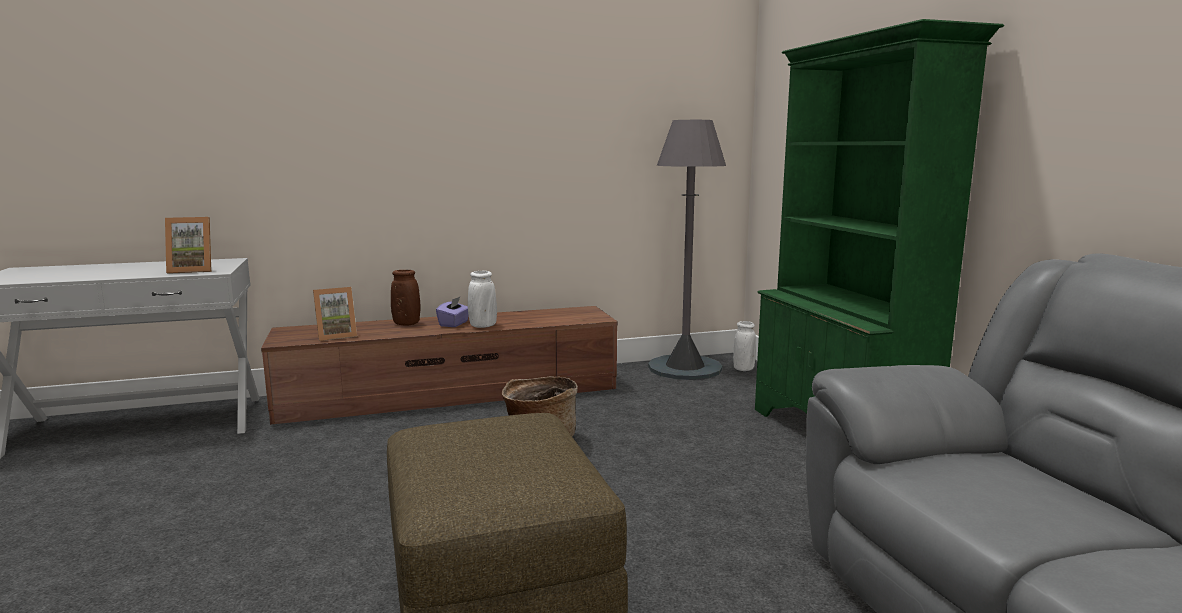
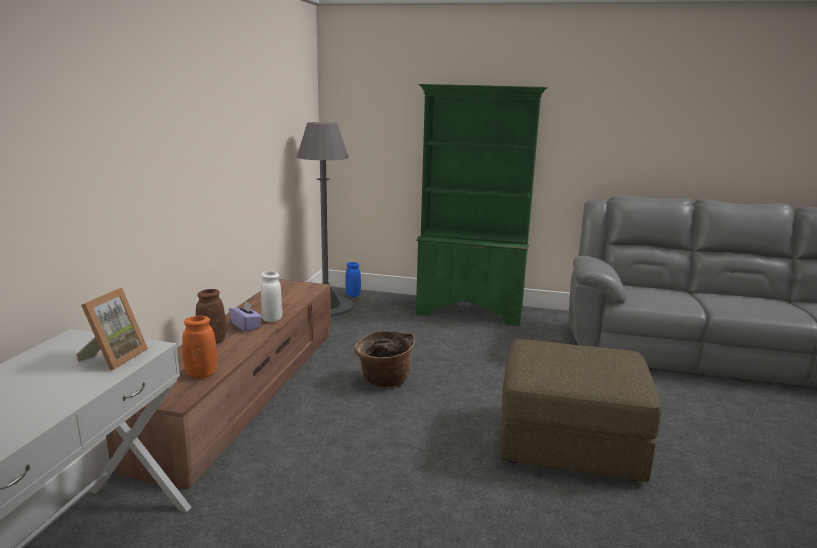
camera: 60 degrees left, 5 degrees up
picture frame [313,287,357,341] -> orange vase [182,316,217,378]
white vase [733,321,756,371] -> blue vase [346,262,361,297]

